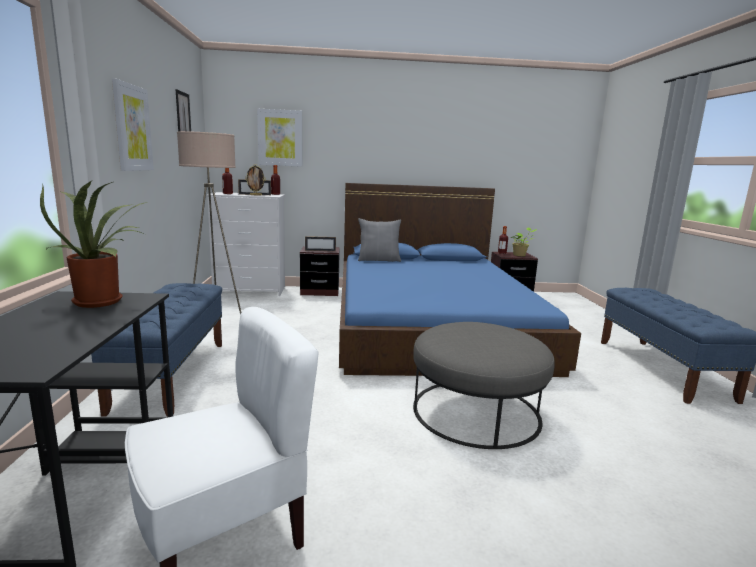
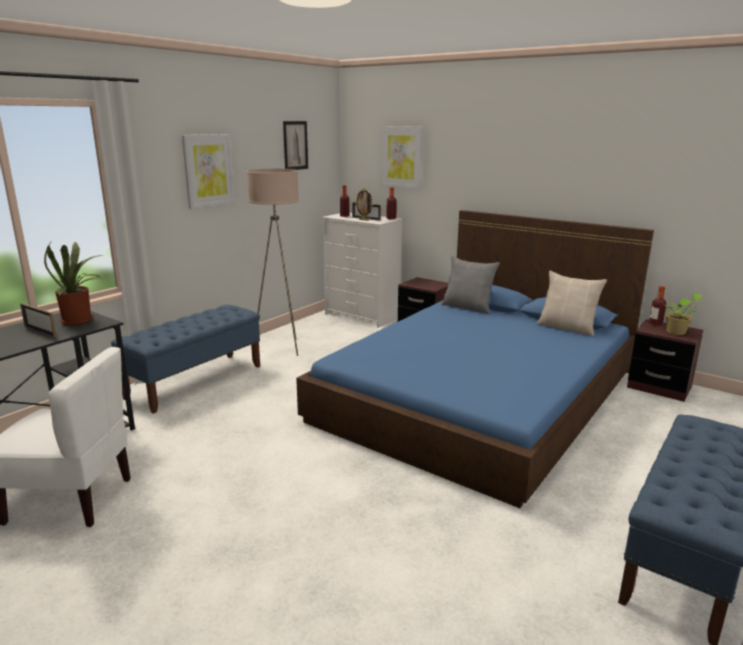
camera: 40 degrees right, 5 degrees up
picture frame [305,236,336,251] -> picture frame moved to [20,303,57,338]
grey ottoman [413,322,555,449] -> none
none -> beige pillow [537,271,607,336]

